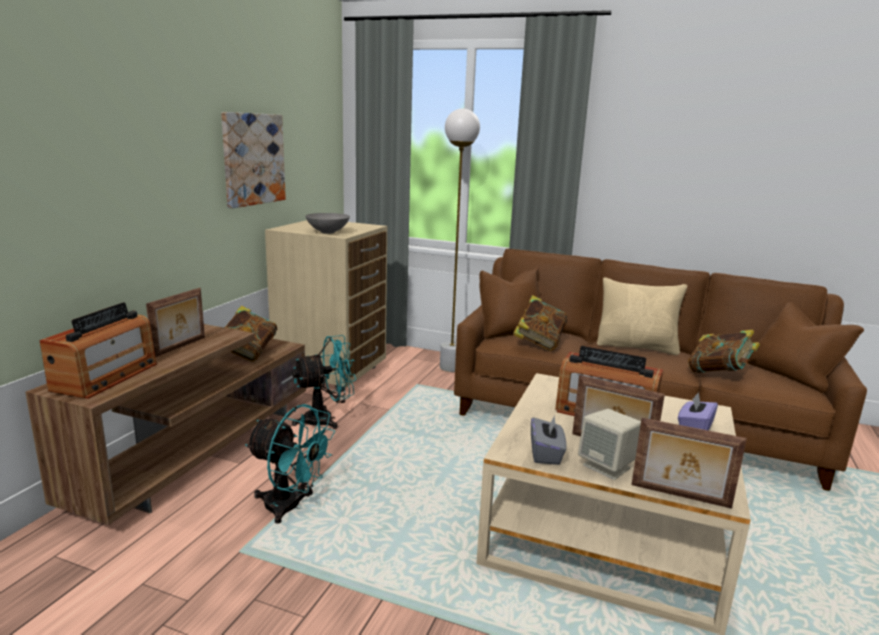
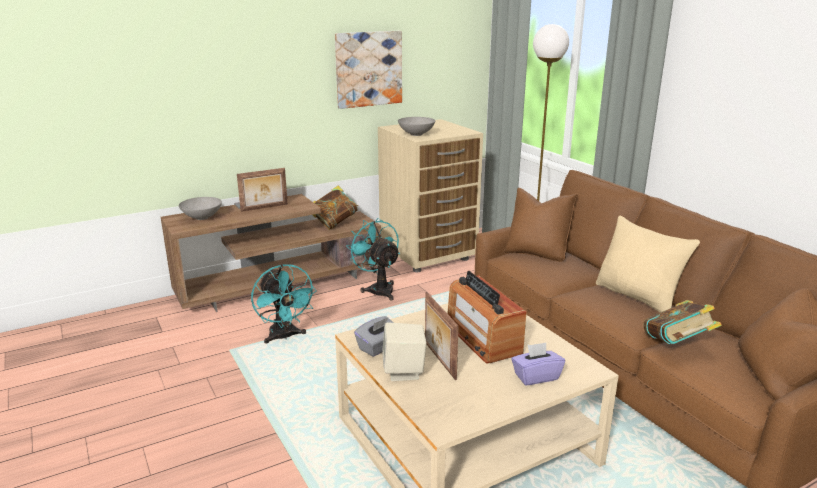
camera: 40 degrees right, 5 degrees up
radio [39,302,157,399] -> grey bowl [179,197,222,220]
turquoise fan [292,335,356,429] -> turquoise fan turned 135 degrees counterclockwise [346,218,400,300]
book [513,295,567,351] -> none
picture frame [631,418,747,508] -> none

